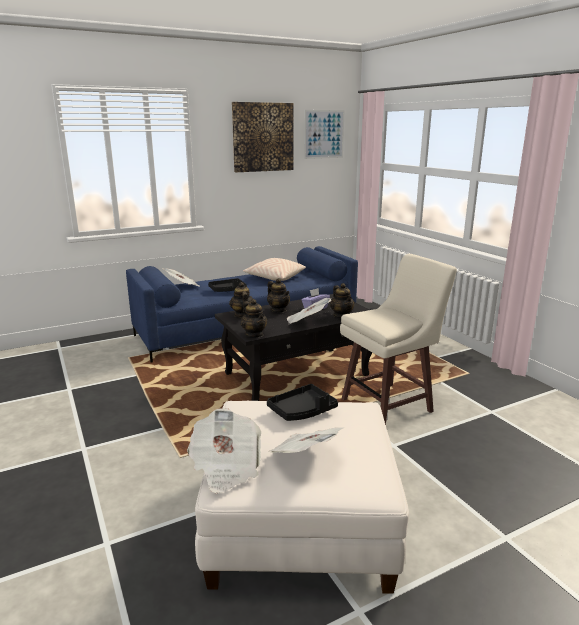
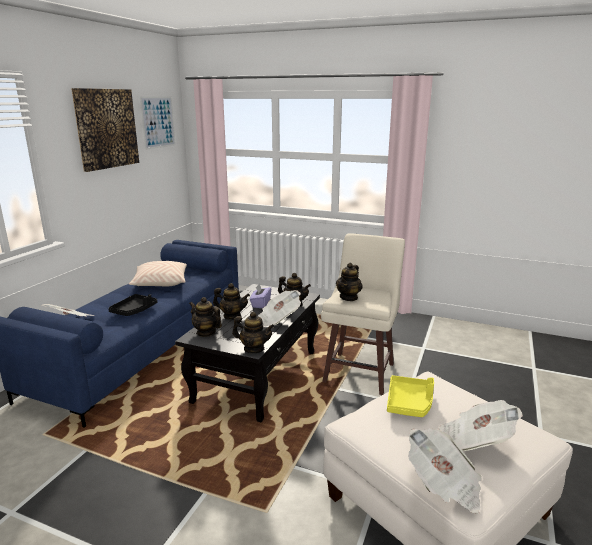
camera: 40 degrees left, 0 degrees up
black tray [267,384,338,421] -> yellow tray [387,375,434,417]
none -> teapot [336,263,363,301]

